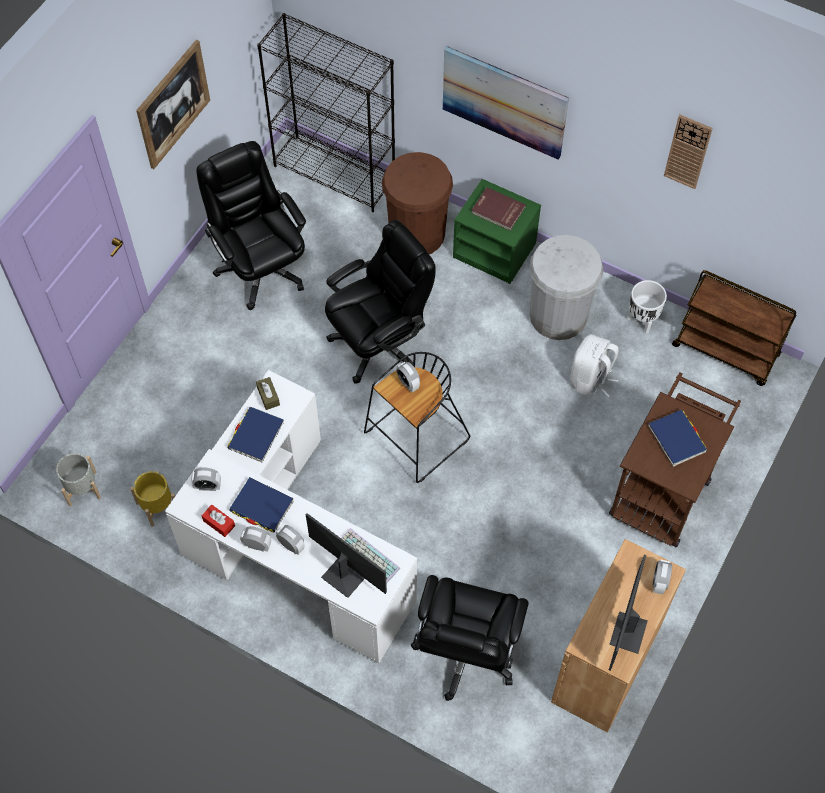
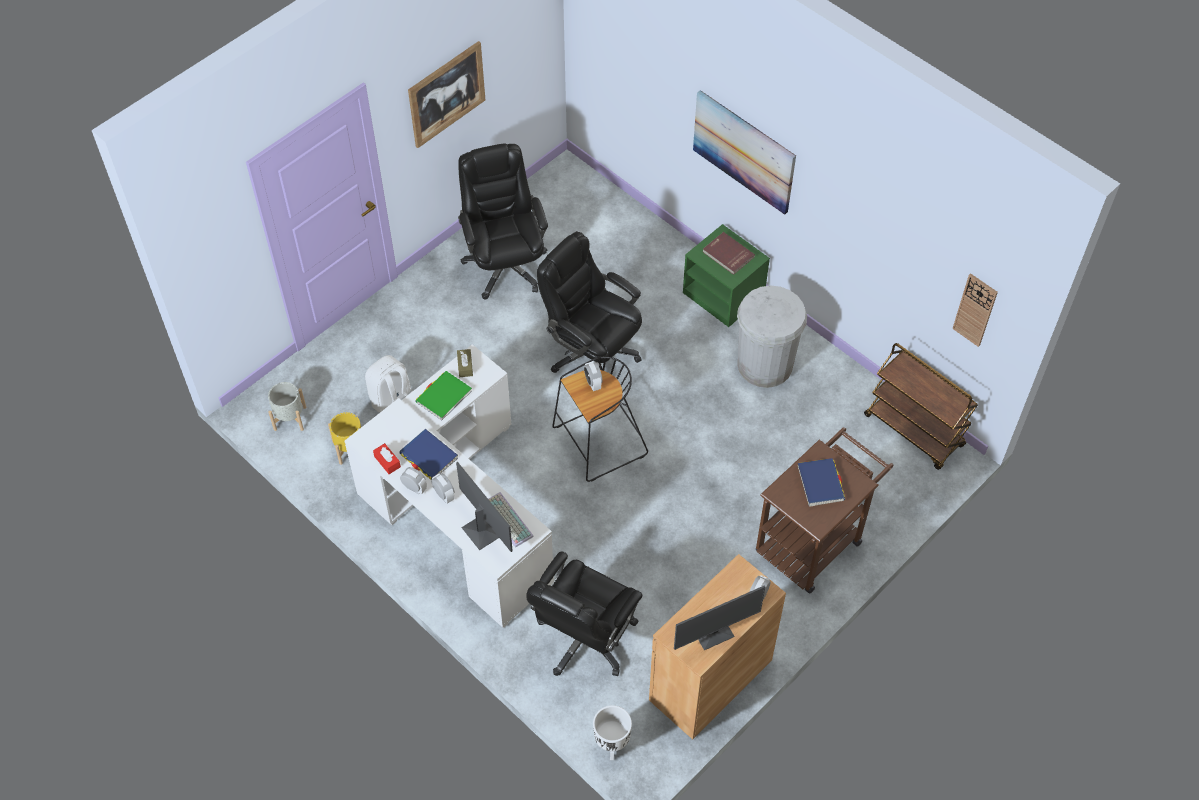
camera: 15 degrees right, 5 degrees down
alarm clock [191,468,221,491] -> none
blue book [227,407,284,463] -> green book [416,371,472,421]
black bookcase [257,13,395,212] -> none
black office chair [325,219,436,384] -> black office chair turned 120 degrees counterclockwise [537,231,642,373]
brown trash can [382,152,453,254] -> none
white backpack [570,334,619,397] -> white backpack moved to [365,355,413,413]
monitor [609,555,648,671] -> monitor turned 150 degrees counterclockwise [674,585,765,650]
white planter [627,280,667,334] -> white planter moved to [593,705,632,760]
wall clock [664,115,713,189] -> wall clock moved to [952,273,998,347]

